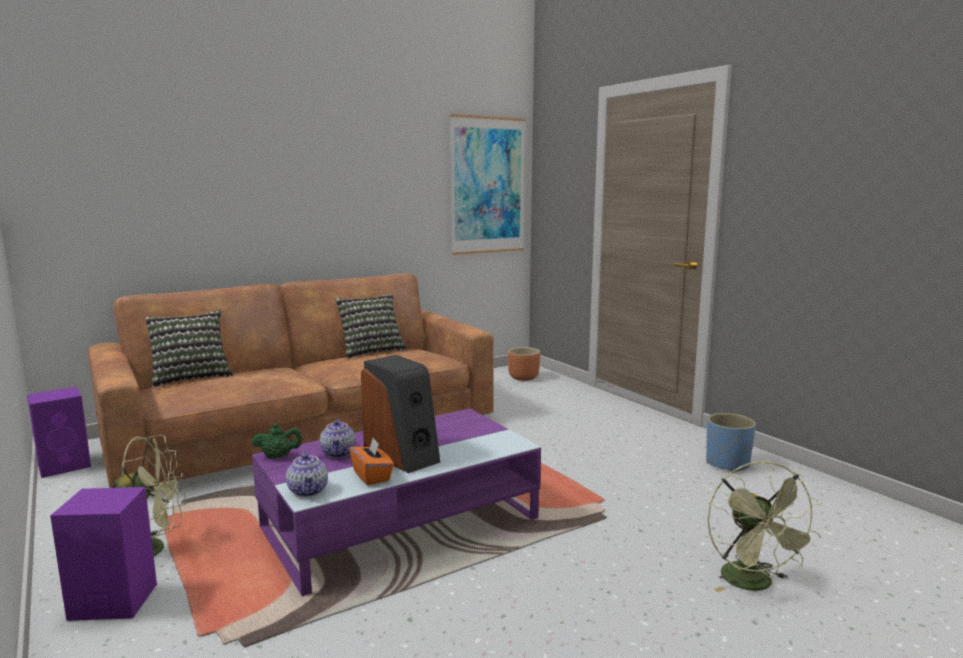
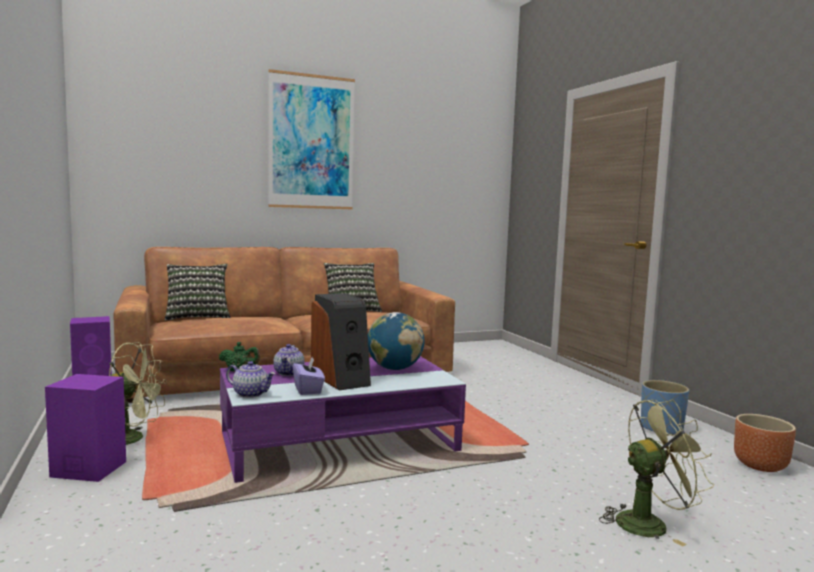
camera: 10 degrees right, 5 degrees down
teapot [286,451,328,497] -> teapot turned 60 degrees counterclockwise [226,361,275,398]
orange tissue box [350,438,394,485] -> purple tissue box [293,357,325,395]
picture [449,114,526,255] -> picture moved to [268,69,355,209]
brown planter [508,347,540,381] -> brown planter moved to [734,414,796,472]
green fan [707,461,822,592] -> green fan turned 105 degrees counterclockwise [599,400,714,546]
none -> globe [368,312,424,370]

